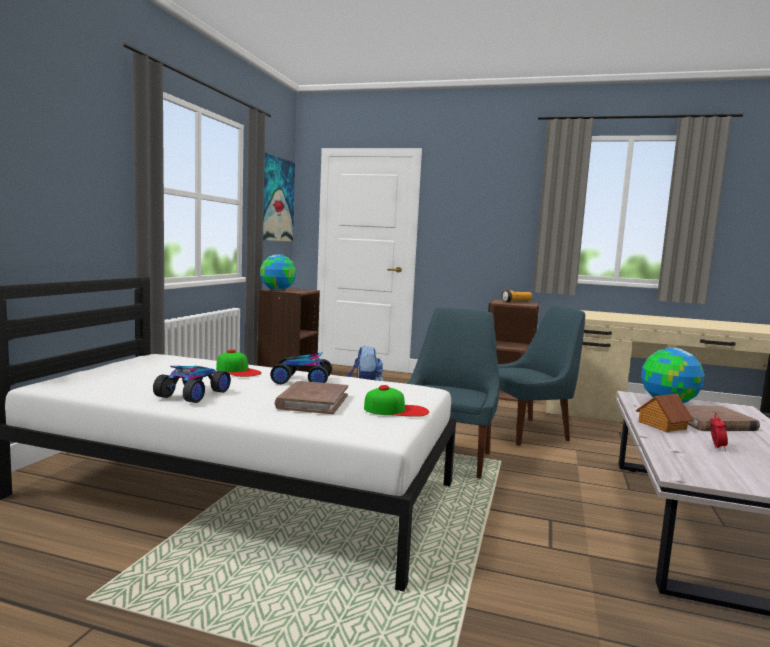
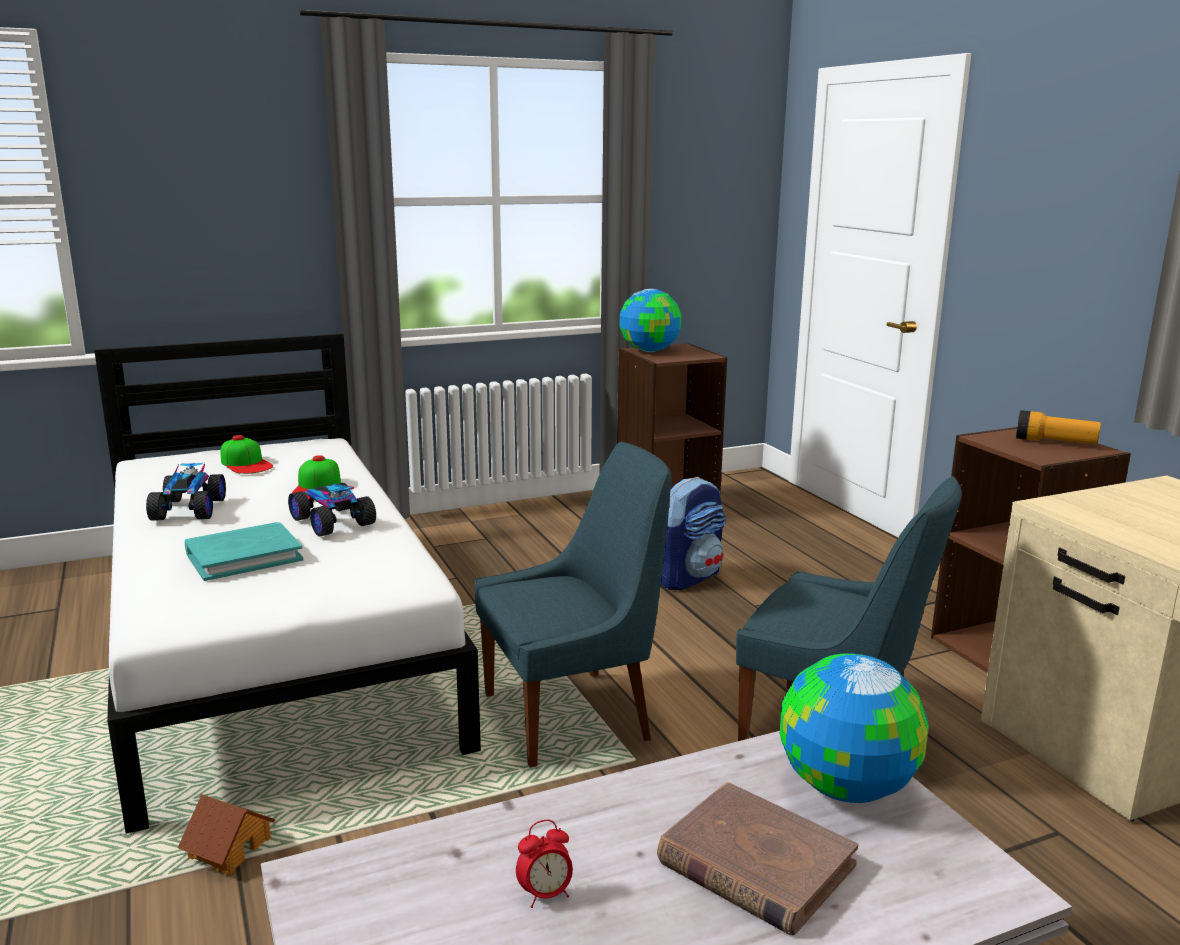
camera: 50 degrees right, 10 degrees up
toy car [153,365,231,403] -> toy car turned 105 degrees clockwise [146,463,226,521]
picture [263,153,295,242] -> none
brown book [275,381,348,414] -> turquoise book [185,522,303,581]
cap [364,385,429,417] -> cap moved to [221,435,273,474]
toy house [636,394,694,432] -> toy house moved to [178,794,276,875]

